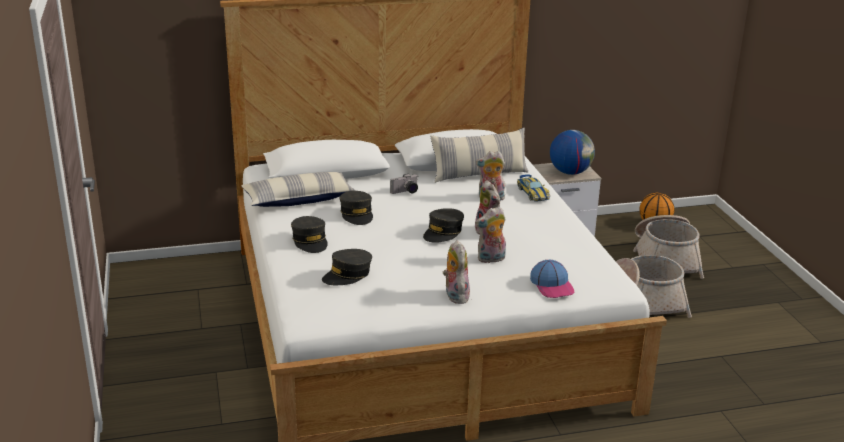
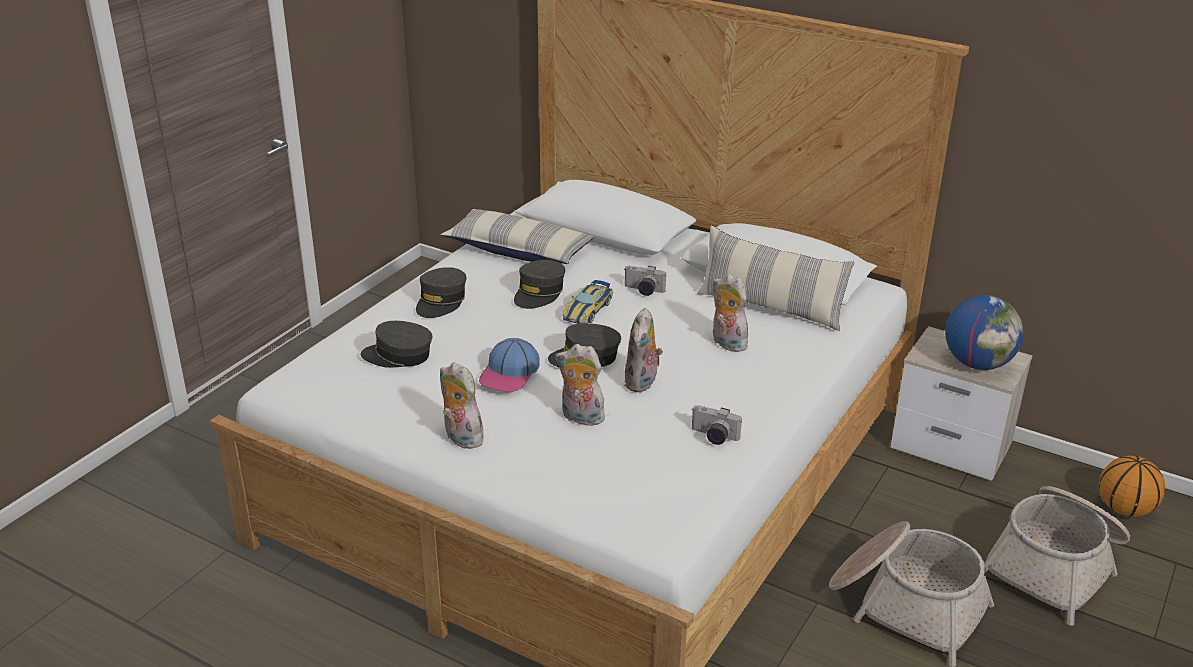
camera: 45 degrees right, 5 degrees up
plush toy [443,240,470,304] -> plush toy turned 75 degrees counterclockwise [440,362,484,449]
toy car [517,174,550,201] -> toy car moved to [563,280,613,324]
cap [530,260,574,298] -> cap moved to [479,338,540,392]
none -> camera [692,405,742,445]

